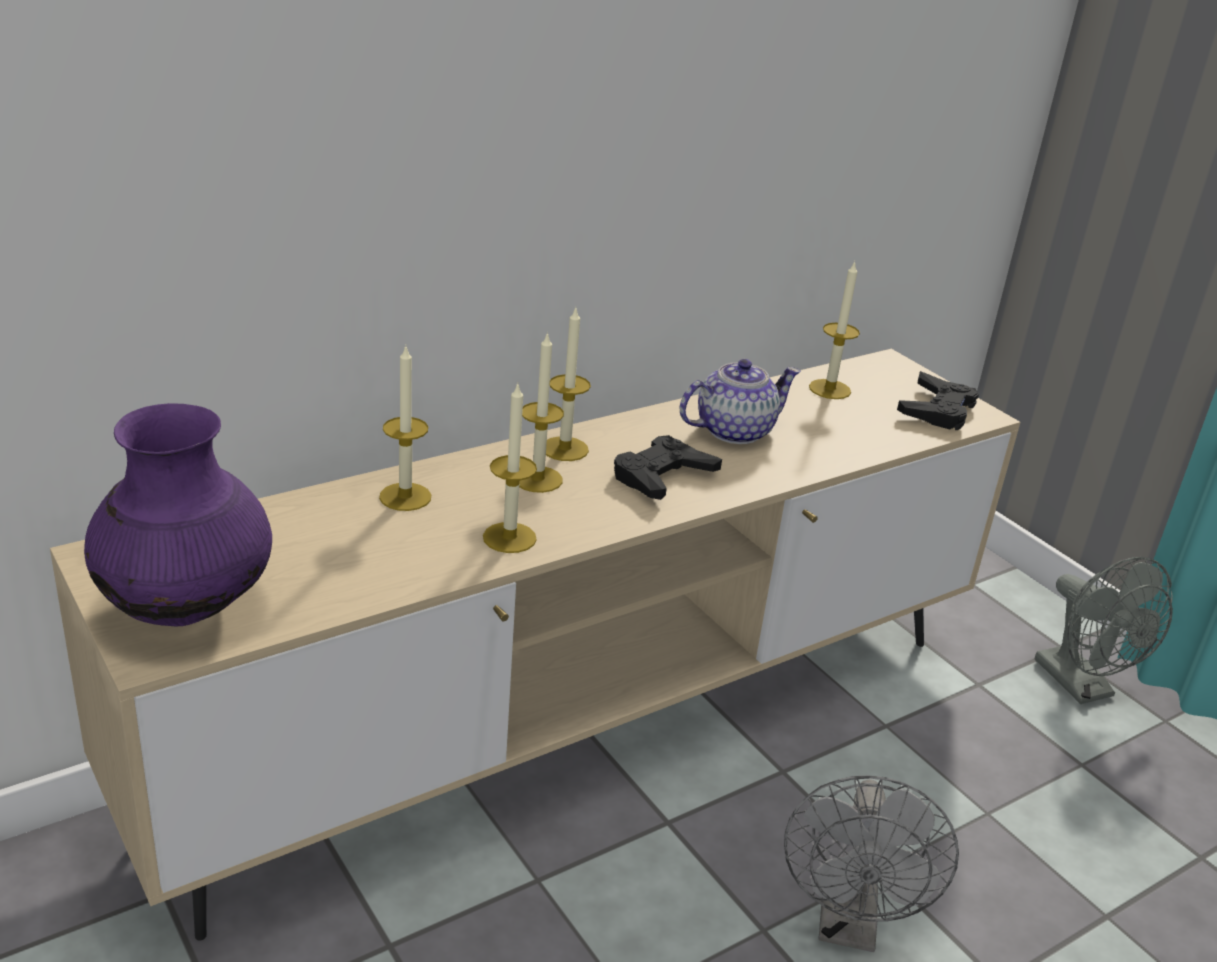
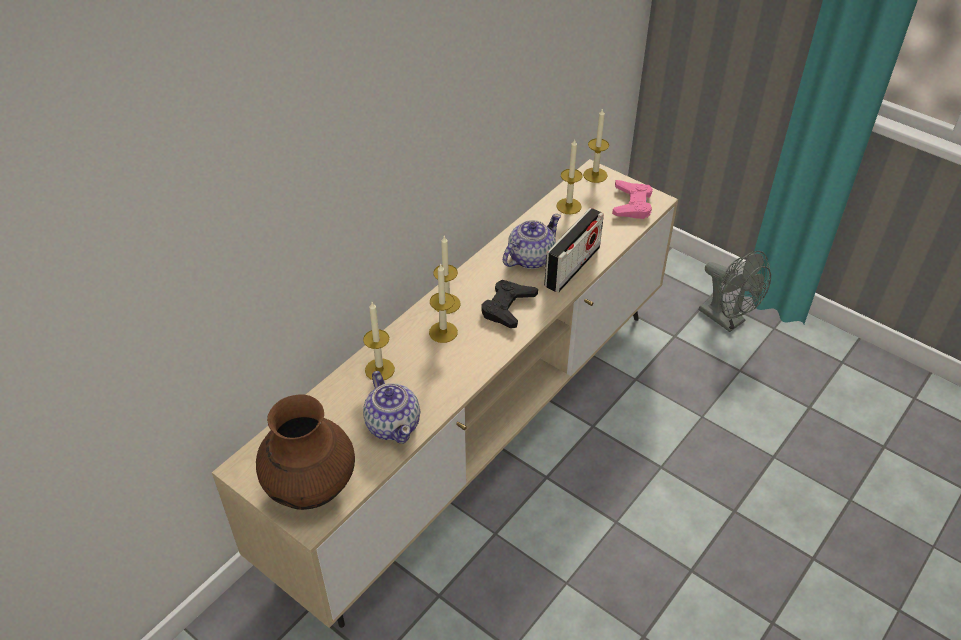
camera: 15 degrees left, 15 degrees up
purple vase [84,403,272,626] -> brown vase [256,395,355,510]
candle [483,383,537,553] -> candle moved to [583,108,609,183]
grey fan [784,776,959,952] -> none
black game controller [897,371,979,430] -> pink game controller [612,180,653,219]
none -> teapot [363,371,420,443]
none -> radio [544,208,604,293]

